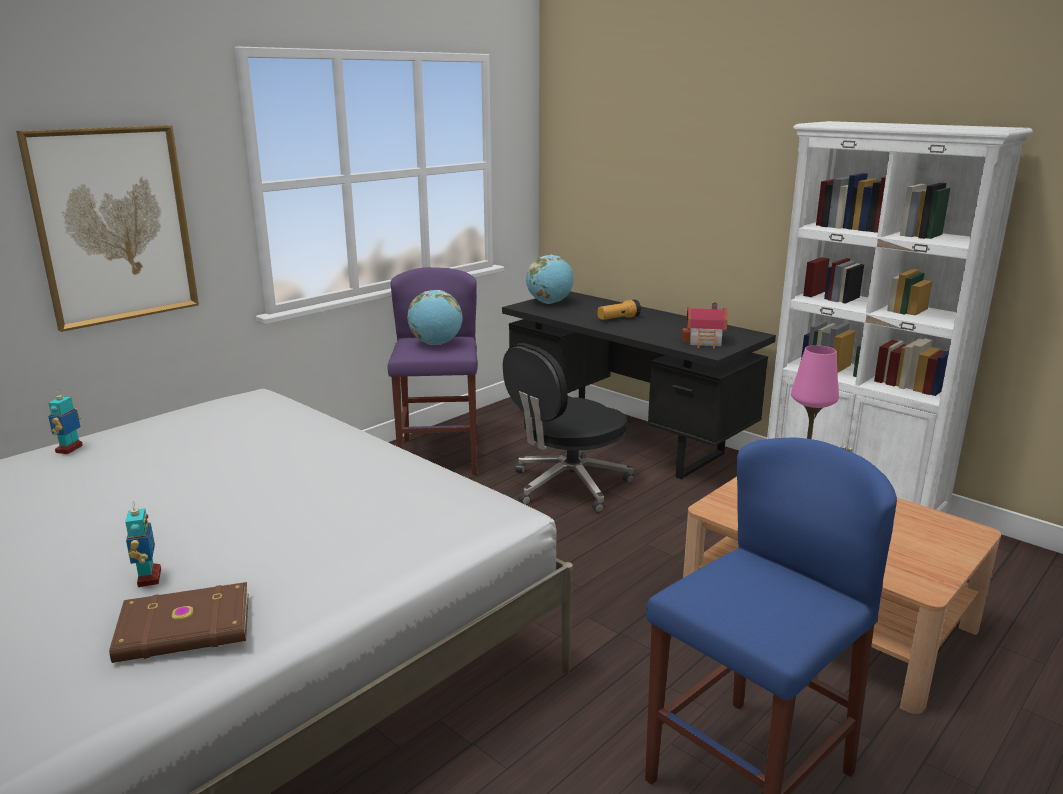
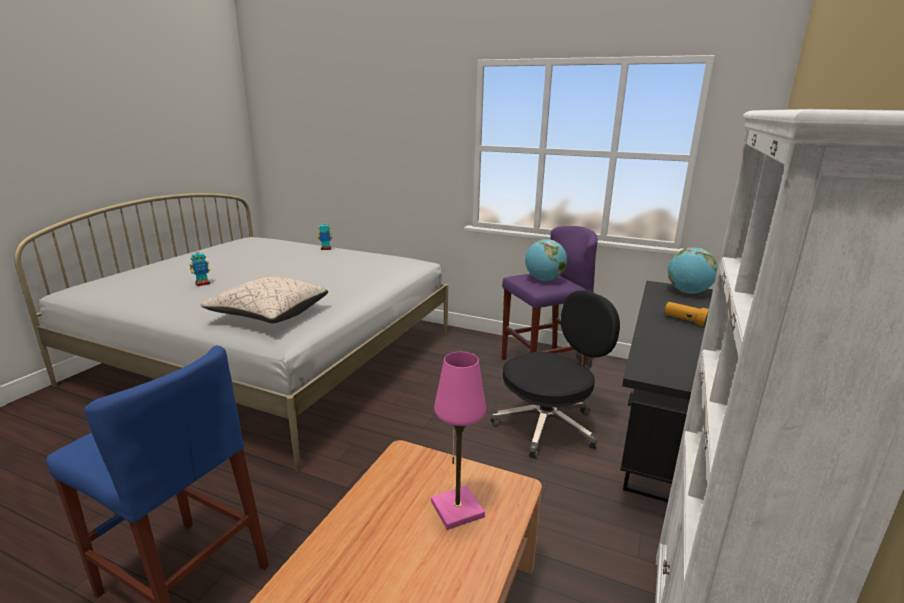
camera: 70 degrees right, 0 degrees up
picture [16,125,199,332] -> none
brown book [109,582,249,663] -> none
black office chair [503,343,634,513] -> black office chair turned 120 degrees clockwise [491,290,620,459]
toy house [682,302,727,349] -> none
none -> beige pillow [200,277,328,323]

